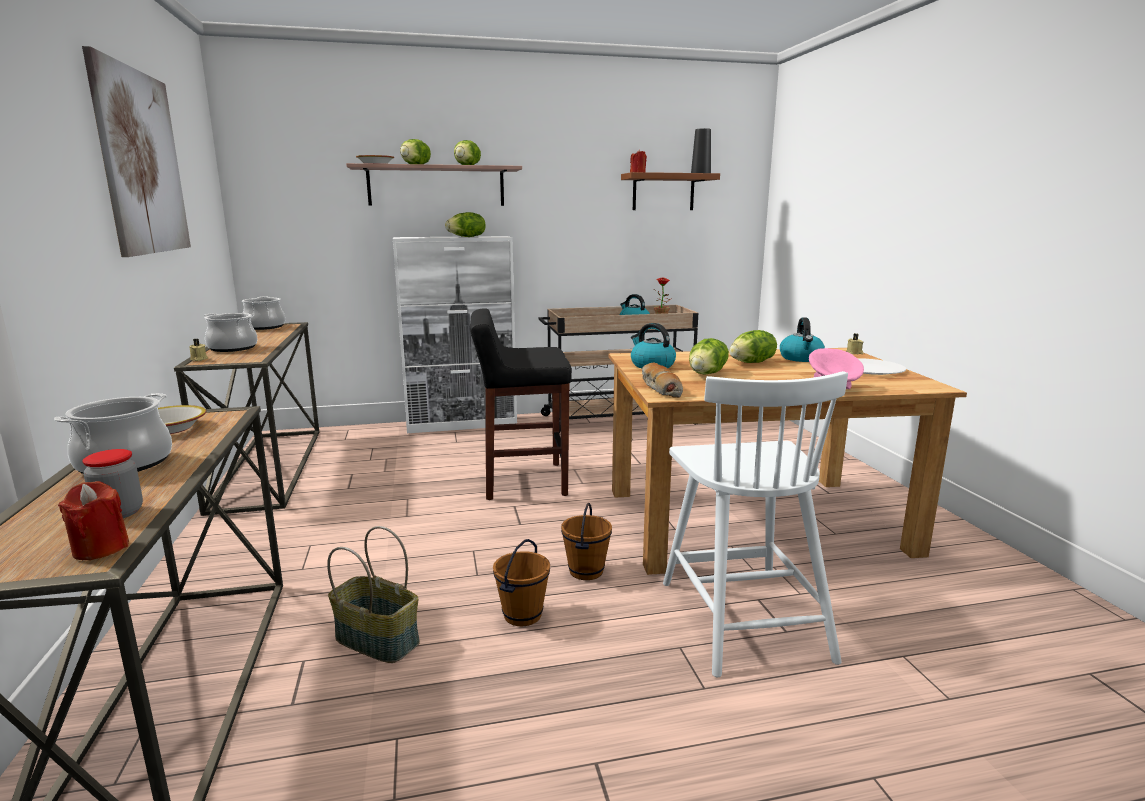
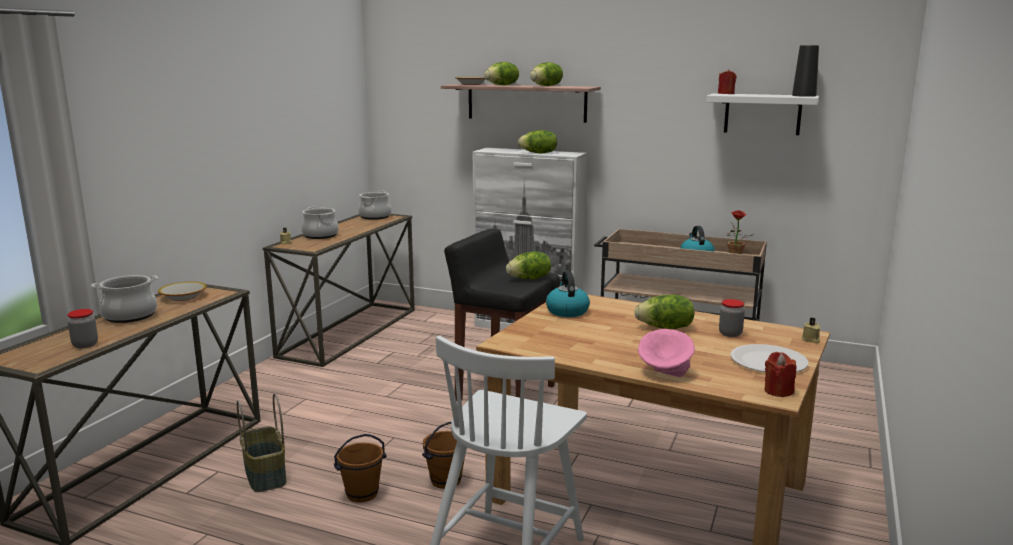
camera: 35 degrees right, 0 degrees up
red candle [58,481,129,560] -> red candle moved to [764,352,797,397]
picture [82,46,191,257] -> none
brown shelf [621,172,720,210] -> white shelf [706,93,819,135]
bread [642,363,683,398] -> none
lettuce [689,338,729,375] -> lettuce moved to [506,251,551,279]
kettle [780,317,825,362] -> jar [719,299,745,337]

